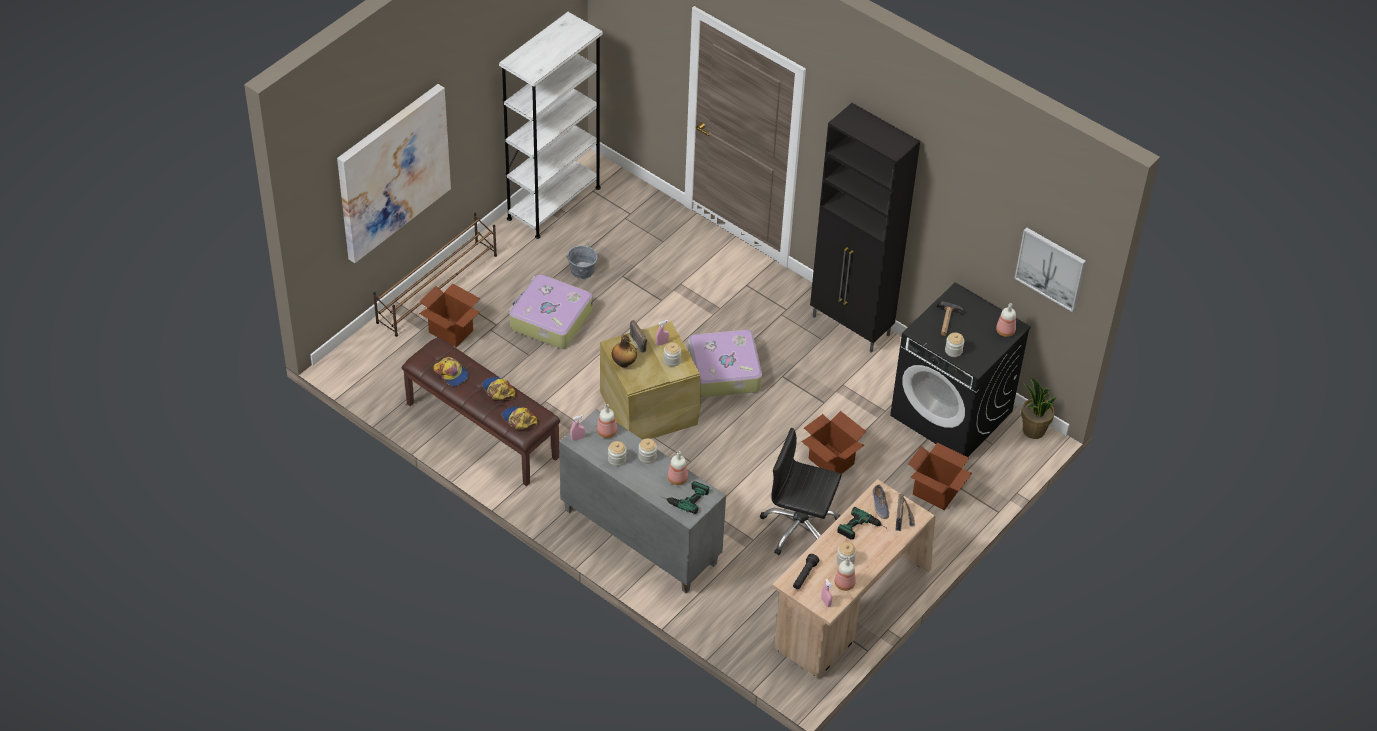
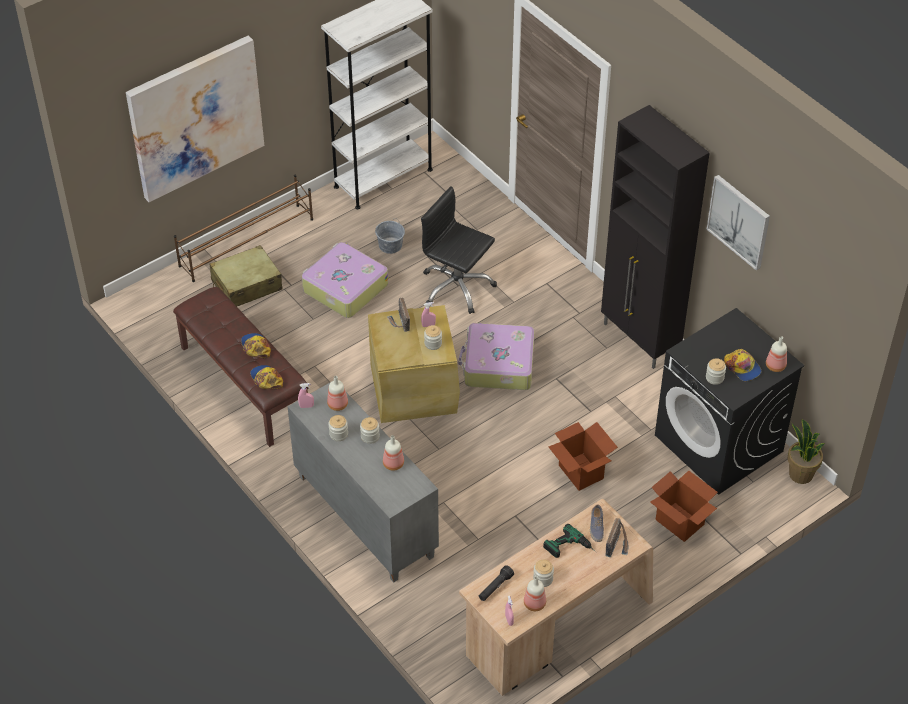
camera: 15 degrees right, 0 degrees up
cardboard box [419,283,480,347] -> beige suitcase [210,245,283,306]
cap [433,357,469,386] -> cap moved to [724,349,761,381]
bottle [612,334,637,368] -> none
power drill [660,481,709,514] -> none
black office chair [760,428,842,555] -> black office chair moved to [421,186,497,314]
hammer [937,301,963,336] -> none
picture [1014,227,1086,312] -> picture moved to [707,175,770,271]

